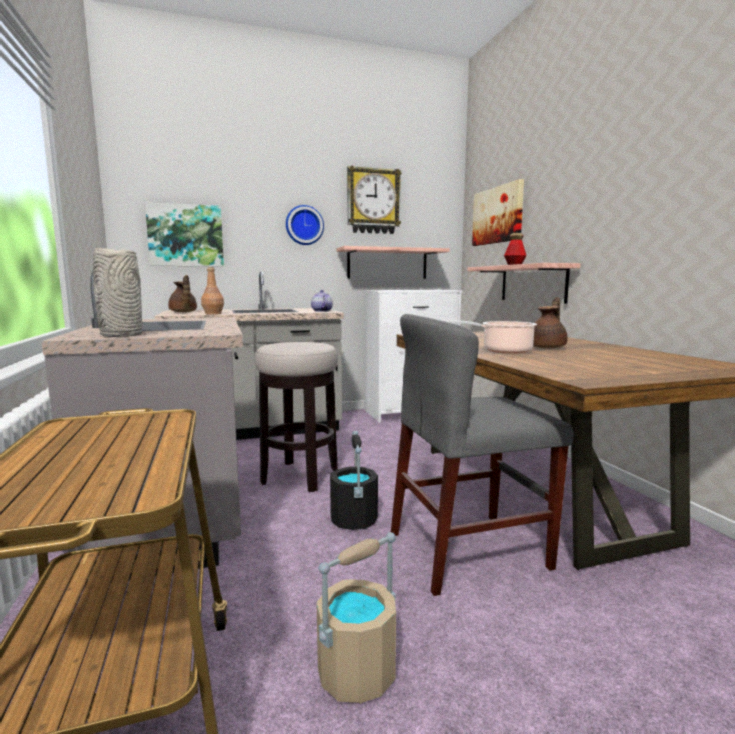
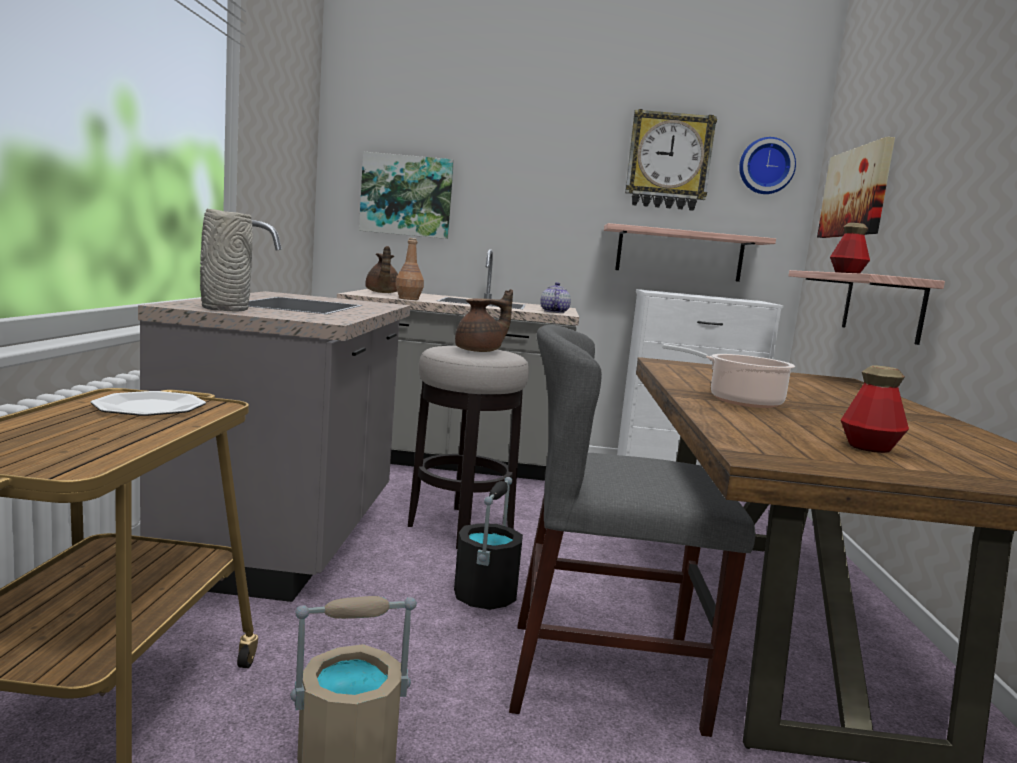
camera: 20 degrees right, 0 degrees up
wall clock [286,205,324,245] -> wall clock moved to [739,137,796,194]
brown teapot [533,297,568,348] -> brown teapot moved to [455,289,513,352]
none -> plate [90,391,206,416]
none -> bottle [841,365,909,453]

